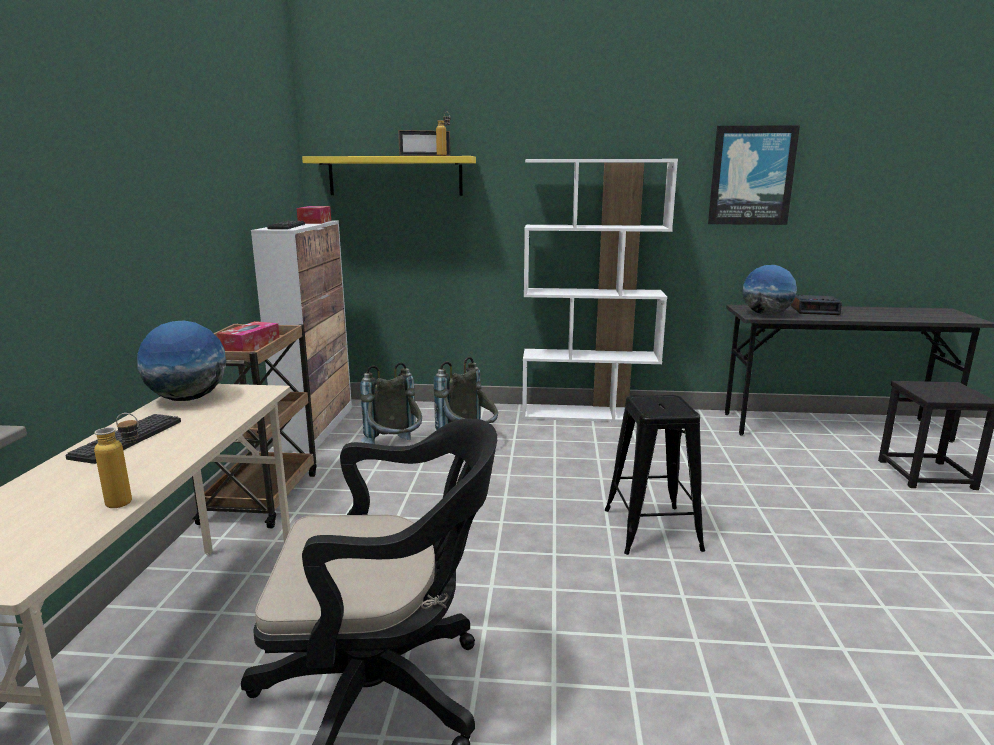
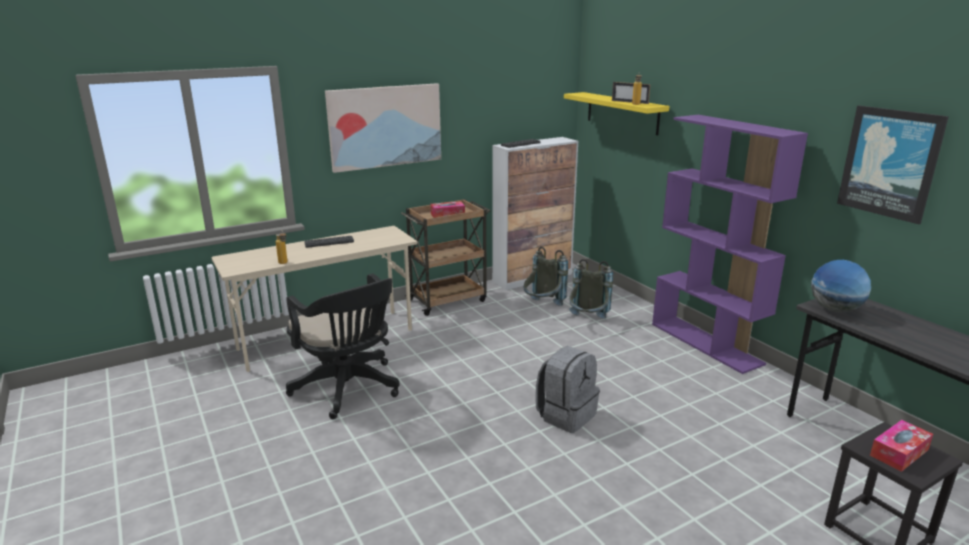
camera: 55 degrees right, 5 degrees up
globe [137,321,226,401] -> none
tissue box [297,206,331,224] -> tissue box moved to [870,420,933,472]
white bookcase [522,159,678,422] -> purple bookcase [652,115,808,374]
black stool [605,395,705,555] -> grey backpack [535,346,600,433]
alarm clock [790,295,842,315] -> none
none -> picture [325,83,441,173]

